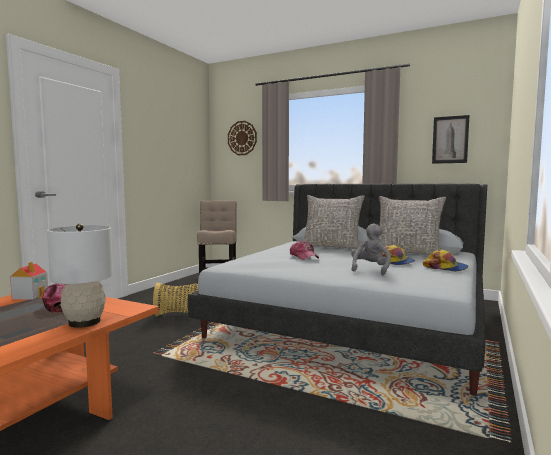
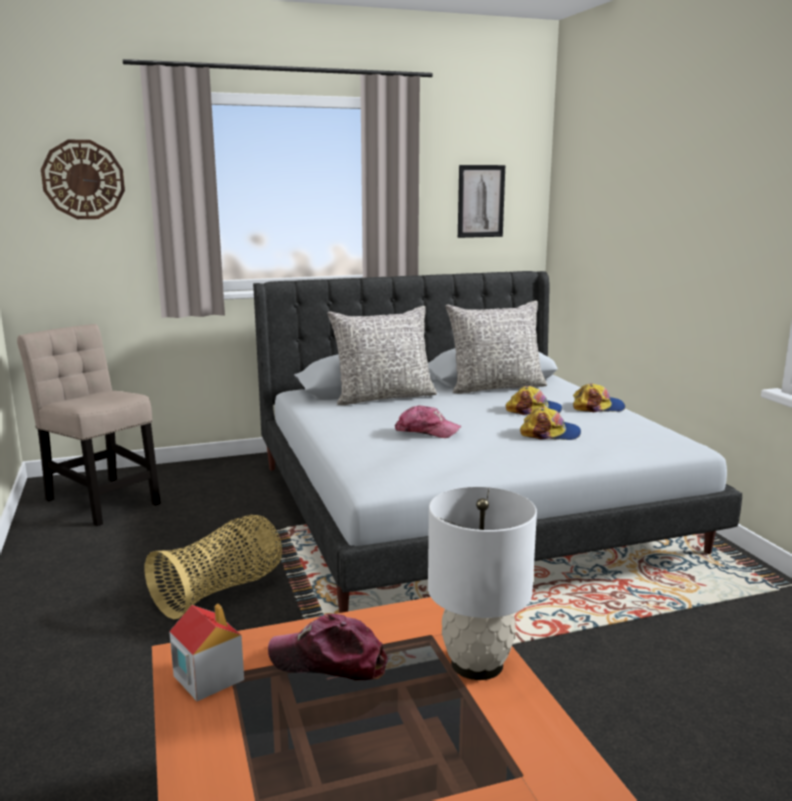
camera: 45 degrees left, 10 degrees up
grey plush toy [351,223,391,275] -> cap [520,407,581,440]

